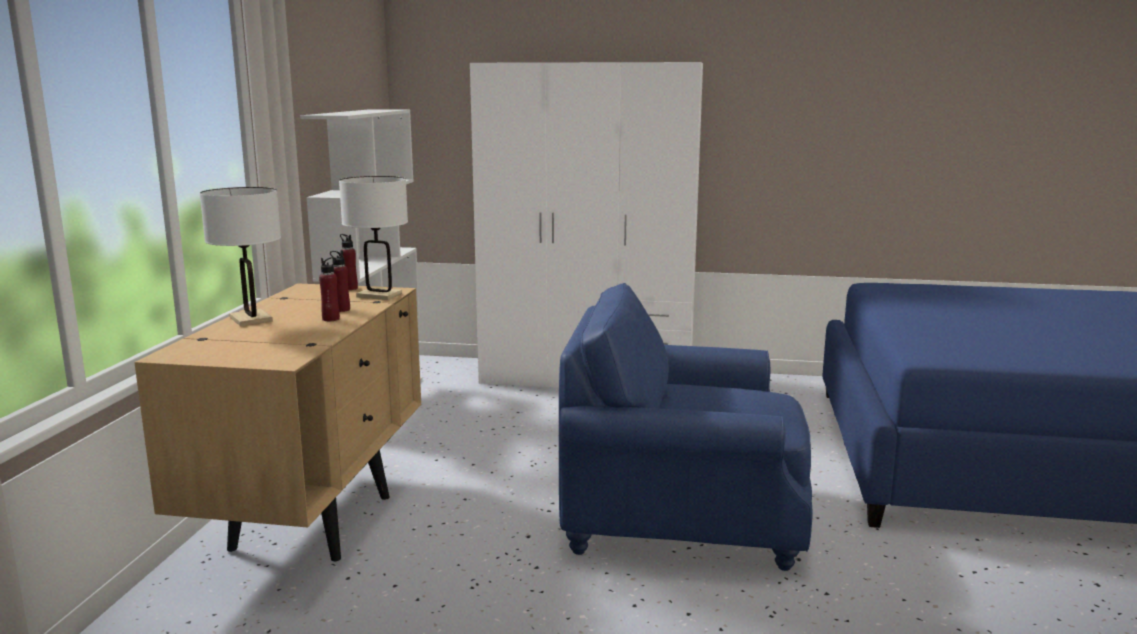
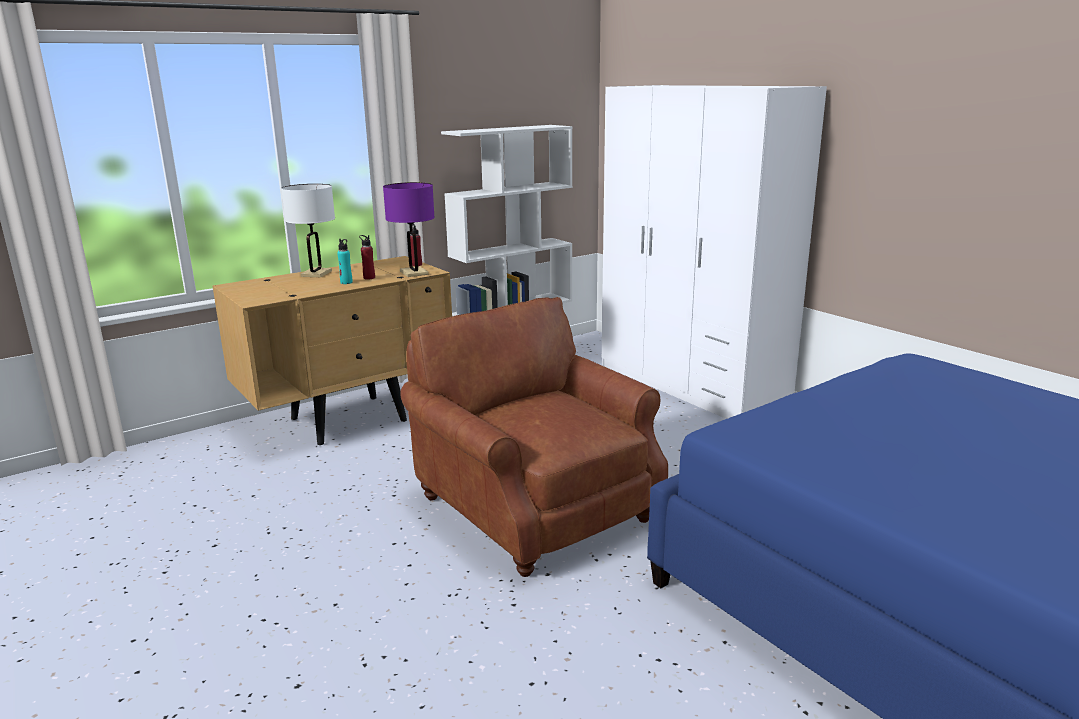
camera: 45 degrees right, 5 degrees up
red bottle [319,257,340,321] -> turquoise bottle [337,239,353,284]
white table lamp [339,176,408,300] -> purple table lamp [383,182,435,277]
blue armchair [559,283,813,571] -> brown armchair [400,297,668,577]

